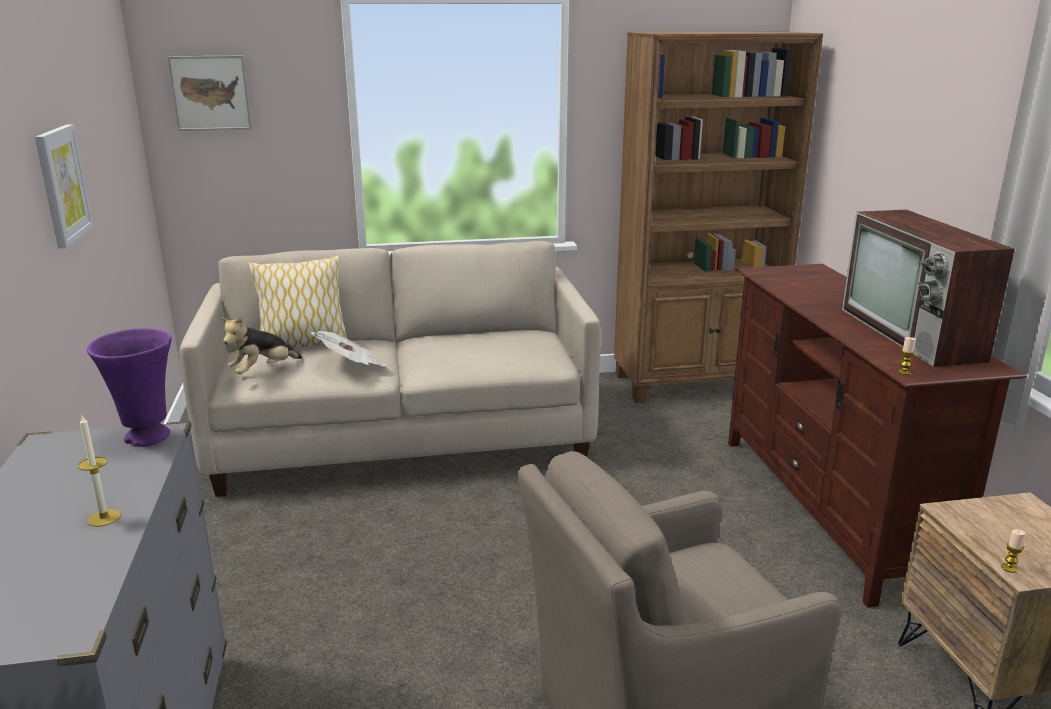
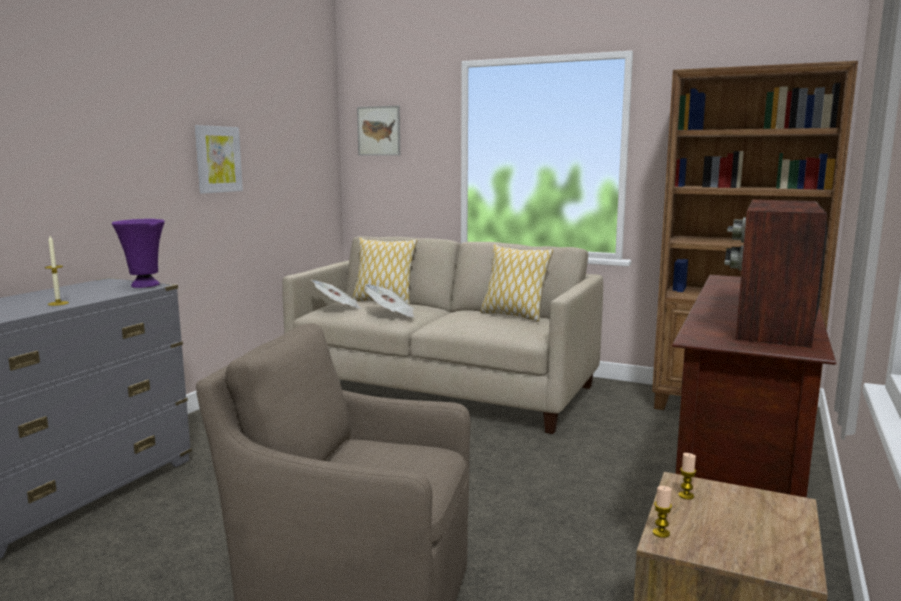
camera: 35 degrees right, 10 degrees down
plush toy [220,317,302,374] -> newspaper [311,280,361,309]
candle [898,337,916,375] -> candle moved to [678,453,696,500]
none -> pillow [480,245,553,322]

